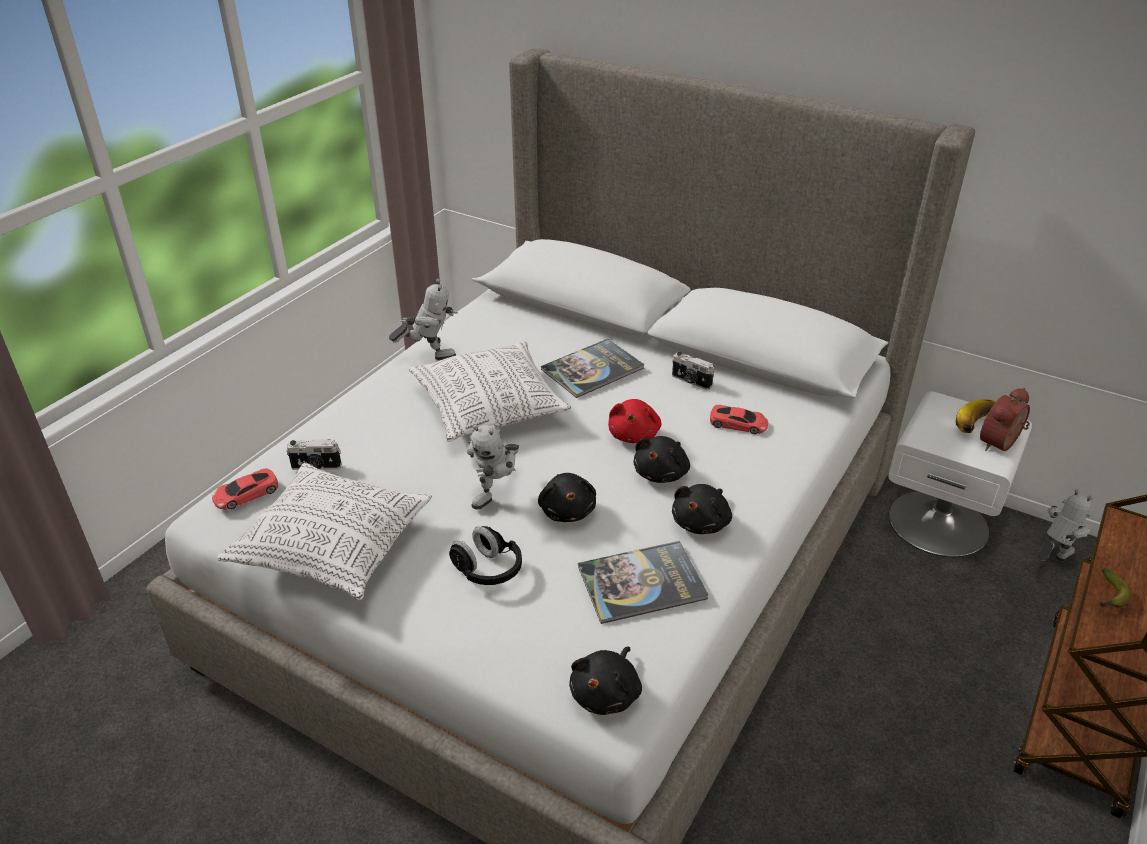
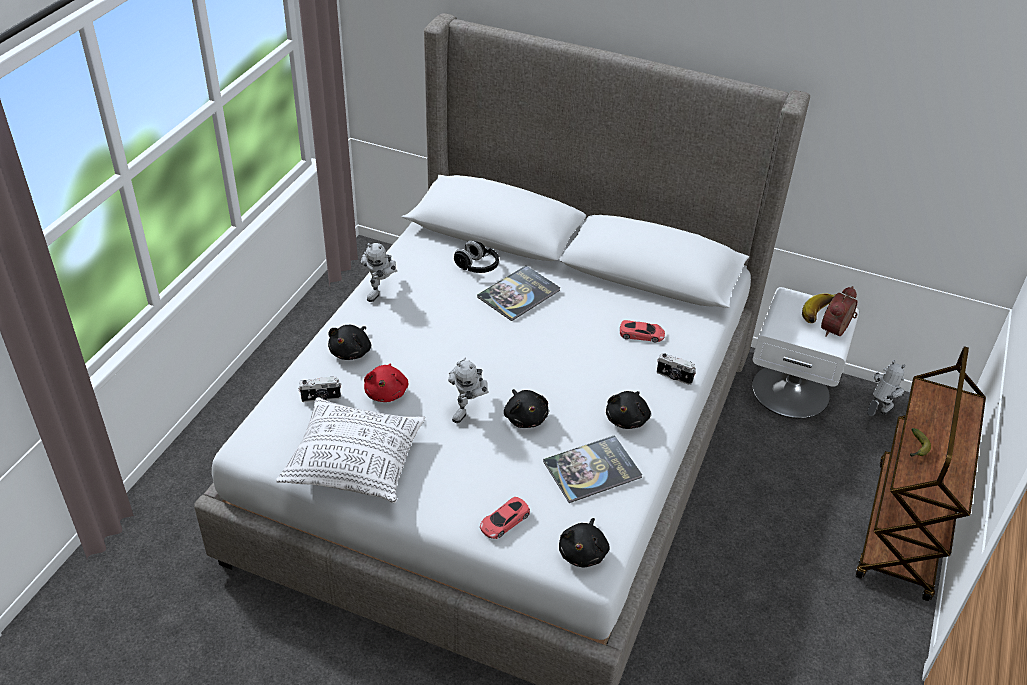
camera: 10 degrees left, 5 degrees up
red toy car [212,468,278,510] -> red toy car moved to [480,497,530,539]
toy robot [389,279,458,360] -> toy robot turned 120 degrees clockwise [361,243,397,302]
pillow [409,342,571,442] -> none
black headphones [449,526,522,585] -> black headphones moved to [454,241,499,273]
red plush toy [608,399,662,443] -> red plush toy moved to [364,364,408,402]
black plush toy [633,436,690,483] -> black plush toy moved to [328,325,371,360]
camera [672,352,714,390] -> camera moved to [657,353,696,385]

